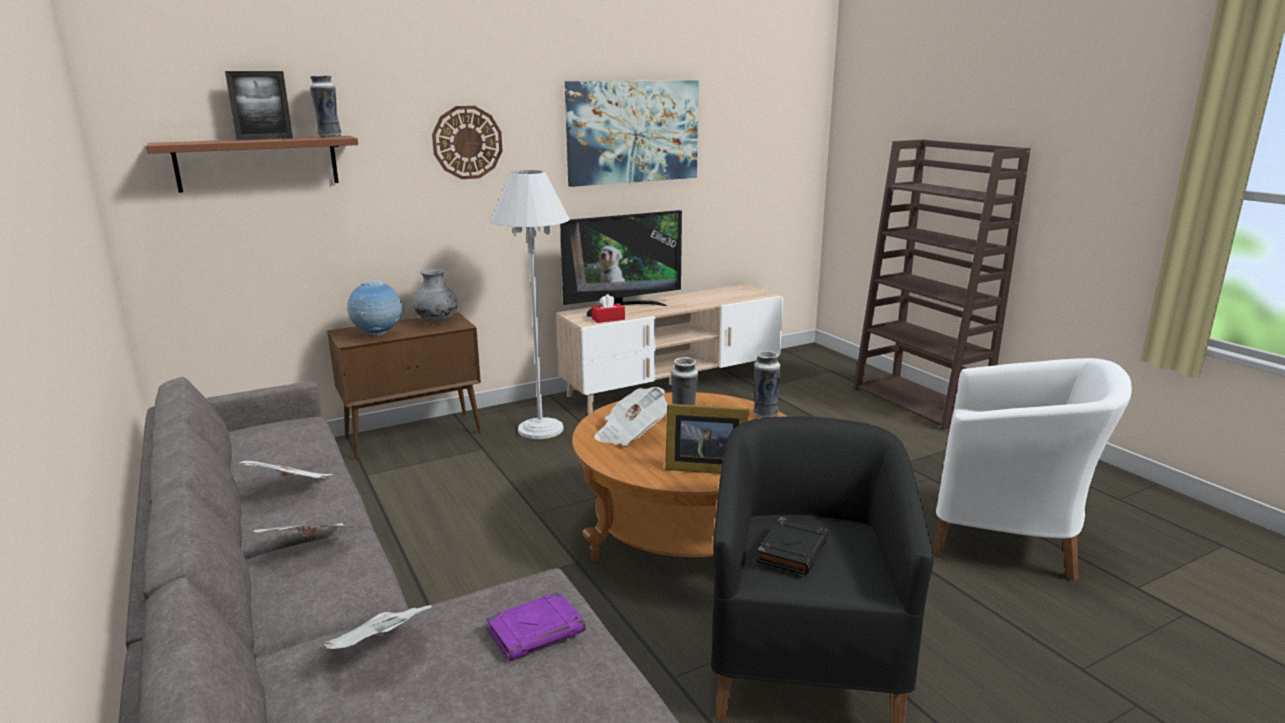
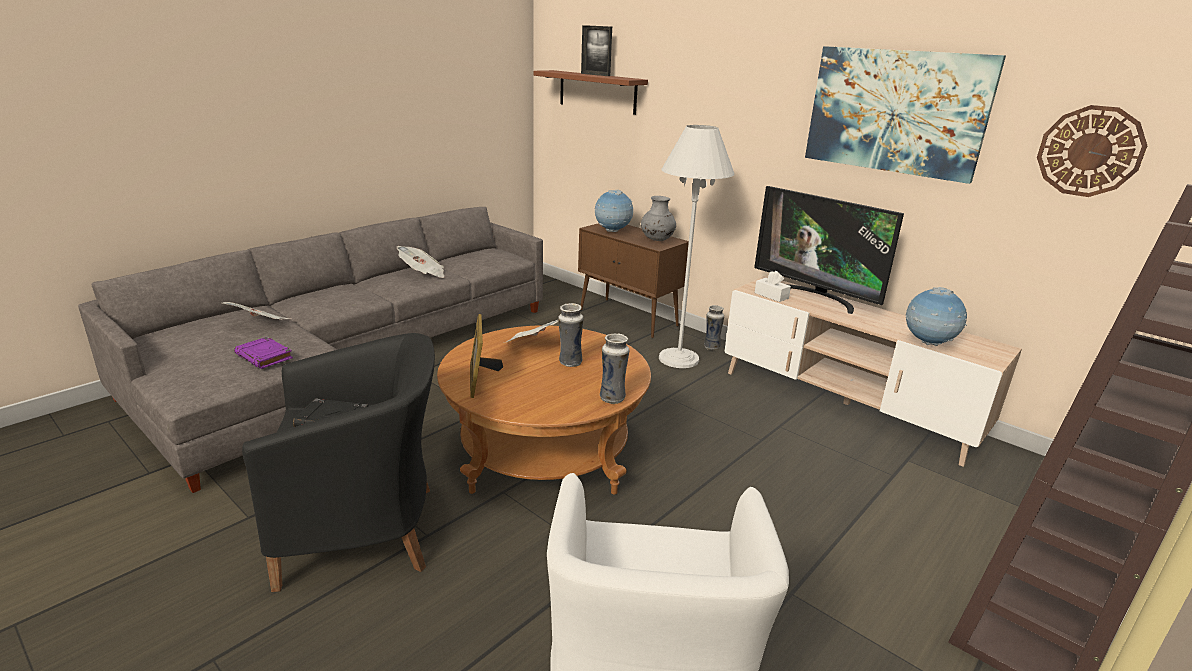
camera: 70 degrees right, 5 degrees up
newspaper [254,523,348,537] -> none
vase [310,75,341,138] -> vase moved to [704,305,724,350]
wall clock [432,106,503,179] -> wall clock moved to [1037,105,1147,197]
red tissue box [592,294,625,323] -> white tissue box [755,271,791,302]
none -> globe [906,287,967,346]

